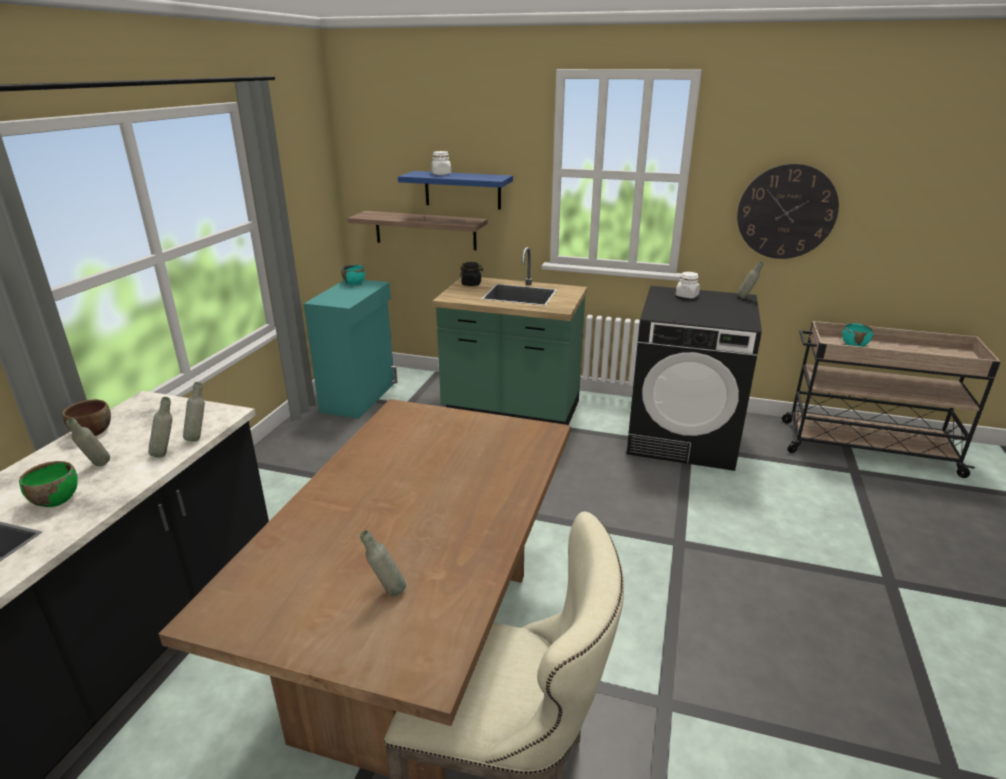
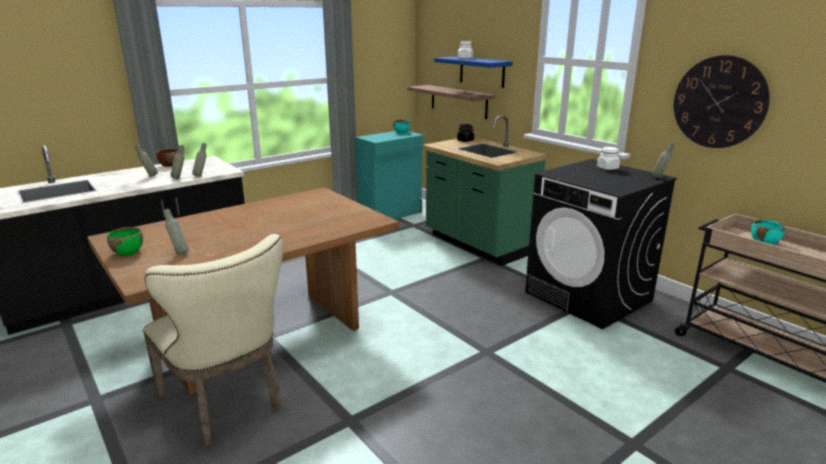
camera: 35 degrees right, 5 degrees down
green bowl [19,461,78,507] -> green bowl moved to [107,227,143,256]

